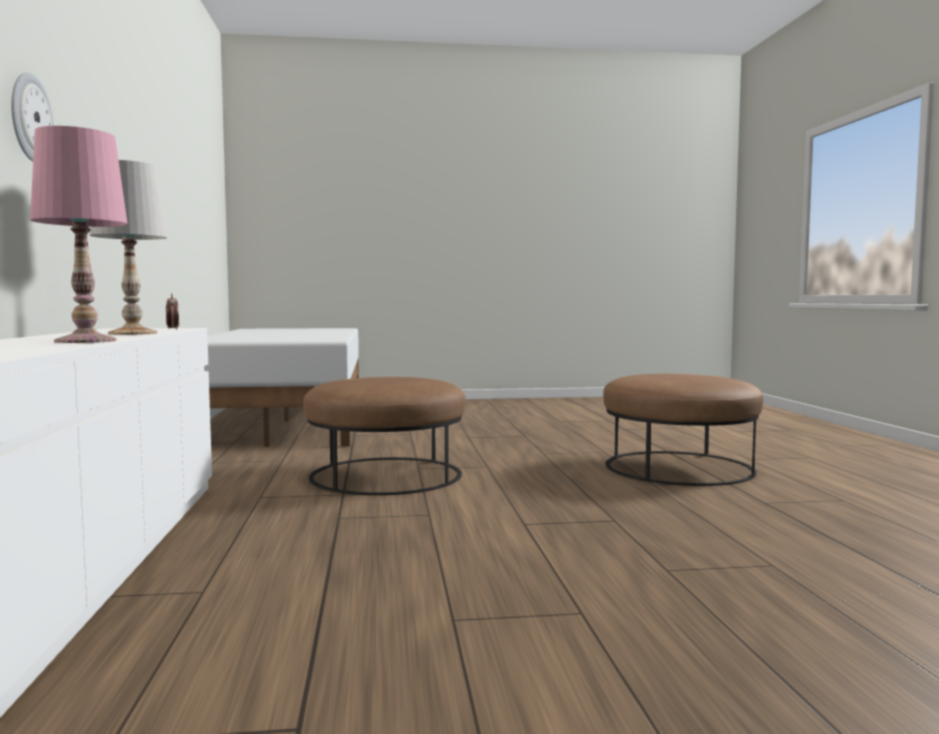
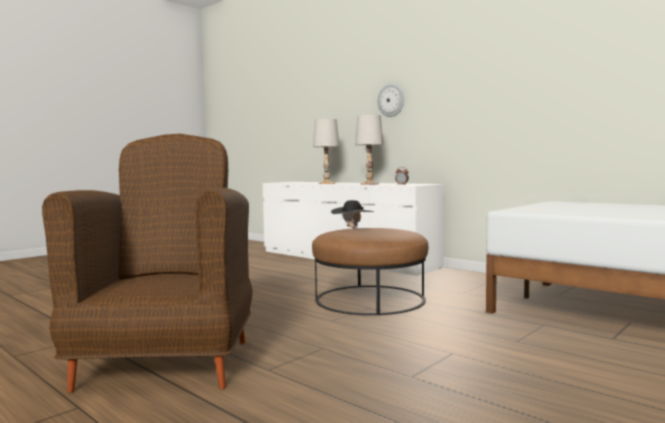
camera: 140 degrees right, 0 degrees up
pink table lamp [30,126,128,343] -> white table lamp [313,119,340,184]
brown ottoman [603,374,763,486] -> brown armchair [42,134,252,393]
none -> black hat [331,200,374,228]

